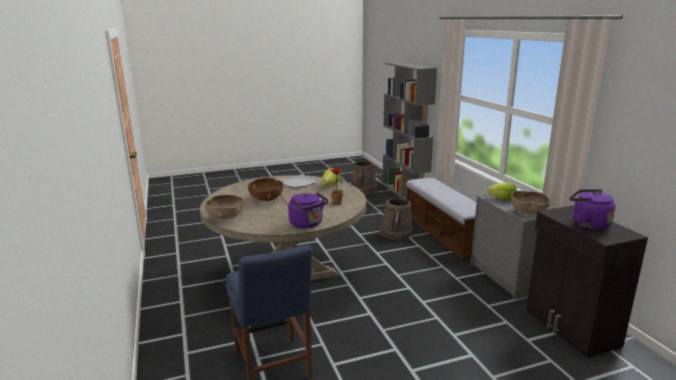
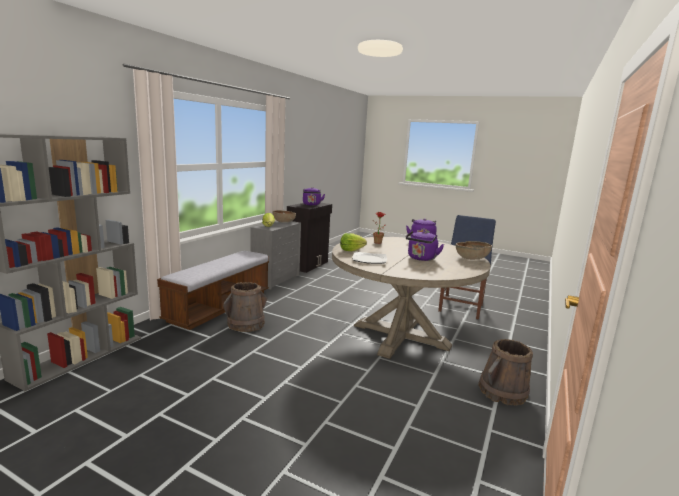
camera: 135 degrees left, 5 degrees down
brown bowl [248,178,283,201] -> purple kettle [406,231,444,261]
brown bucket [352,161,377,194] -> brown bucket moved to [478,339,533,405]

